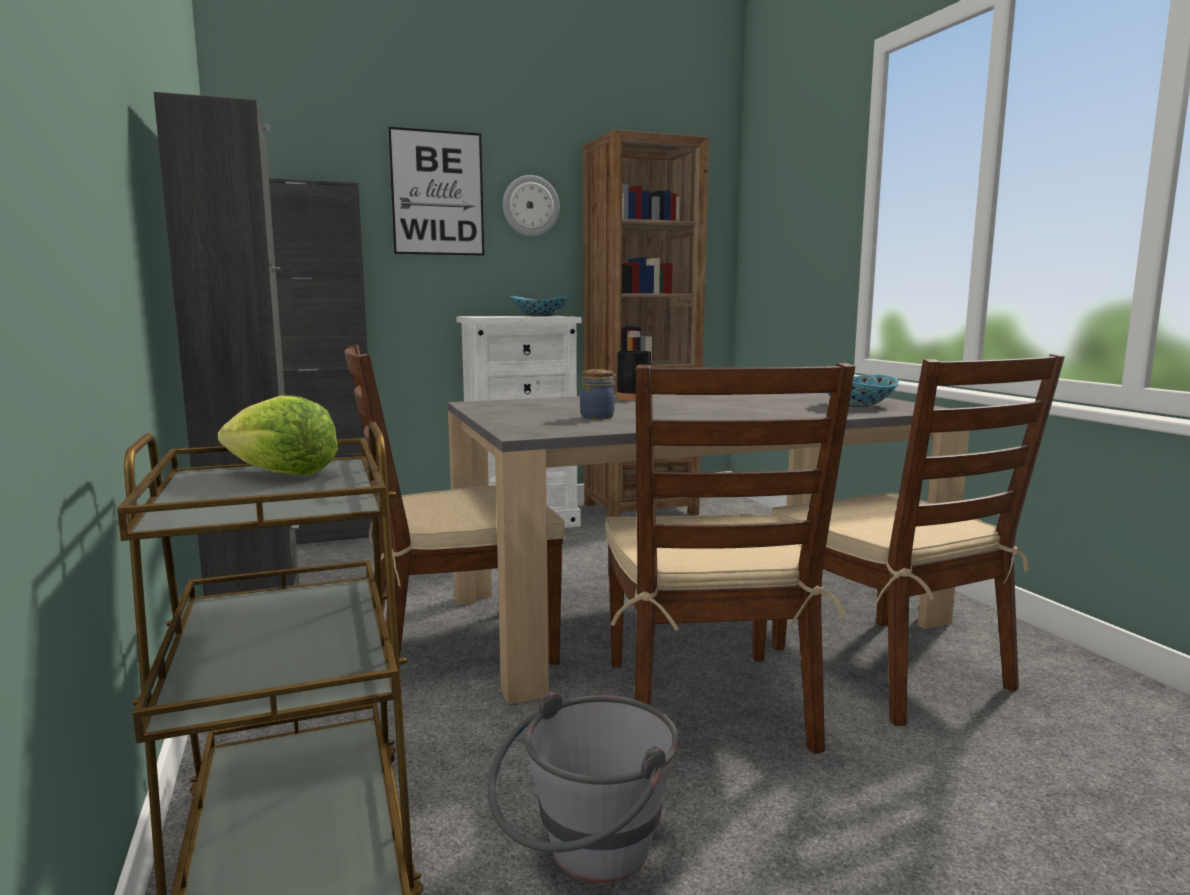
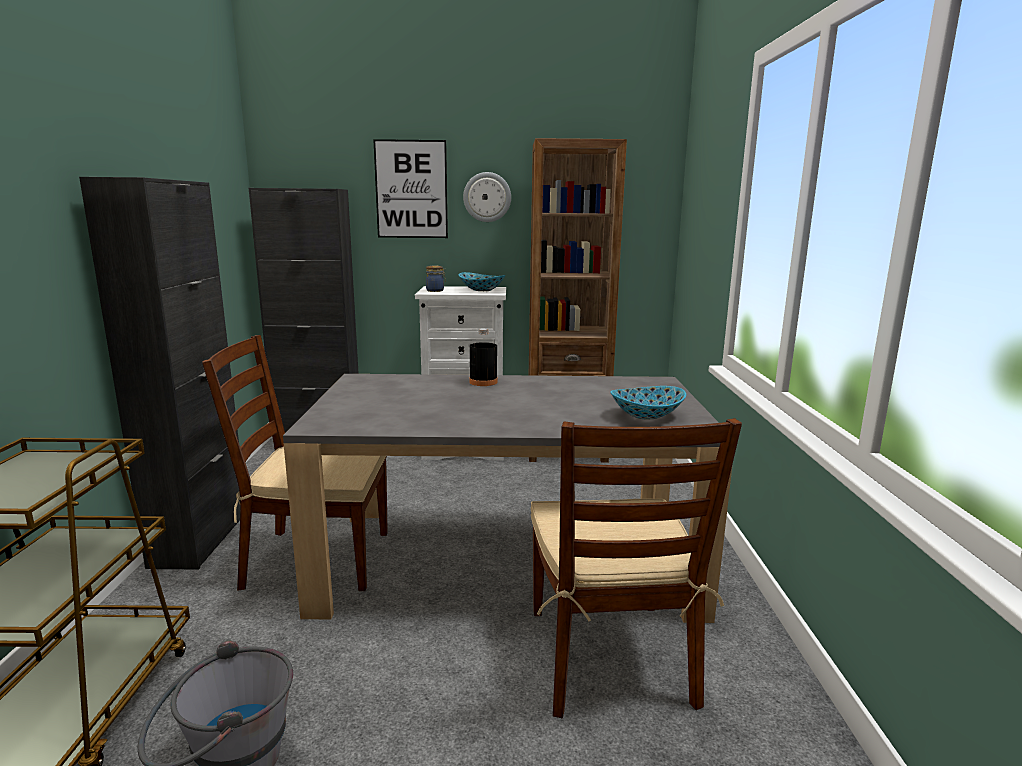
camera: 20 degrees right, 5 degrees up
lettuce [218,395,338,476] -> none
jar [580,369,617,419] -> jar moved to [426,266,446,292]
brown chair [605,363,855,754] -> none

